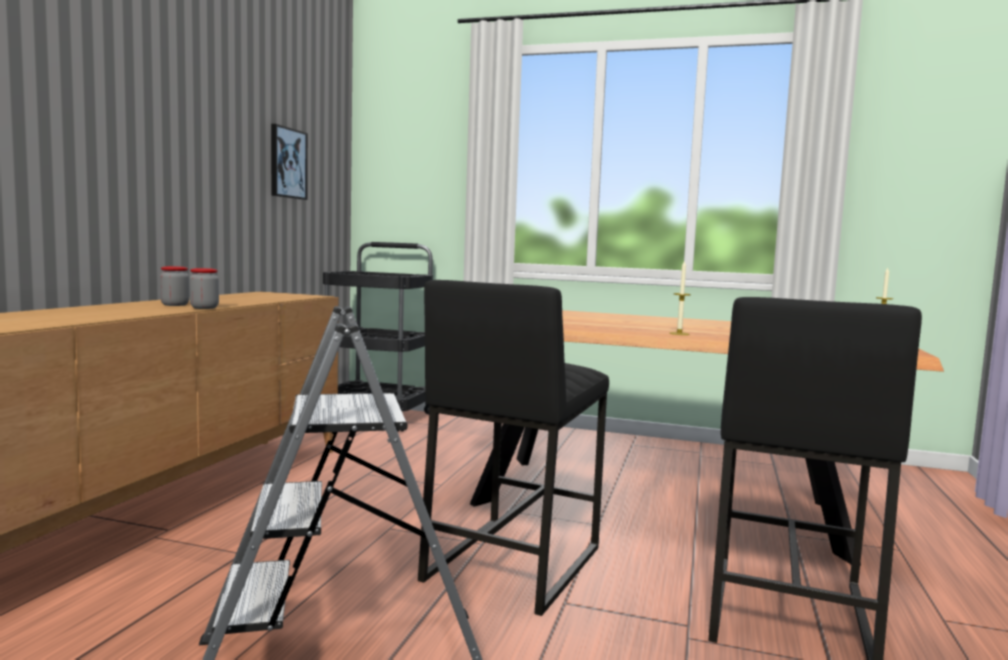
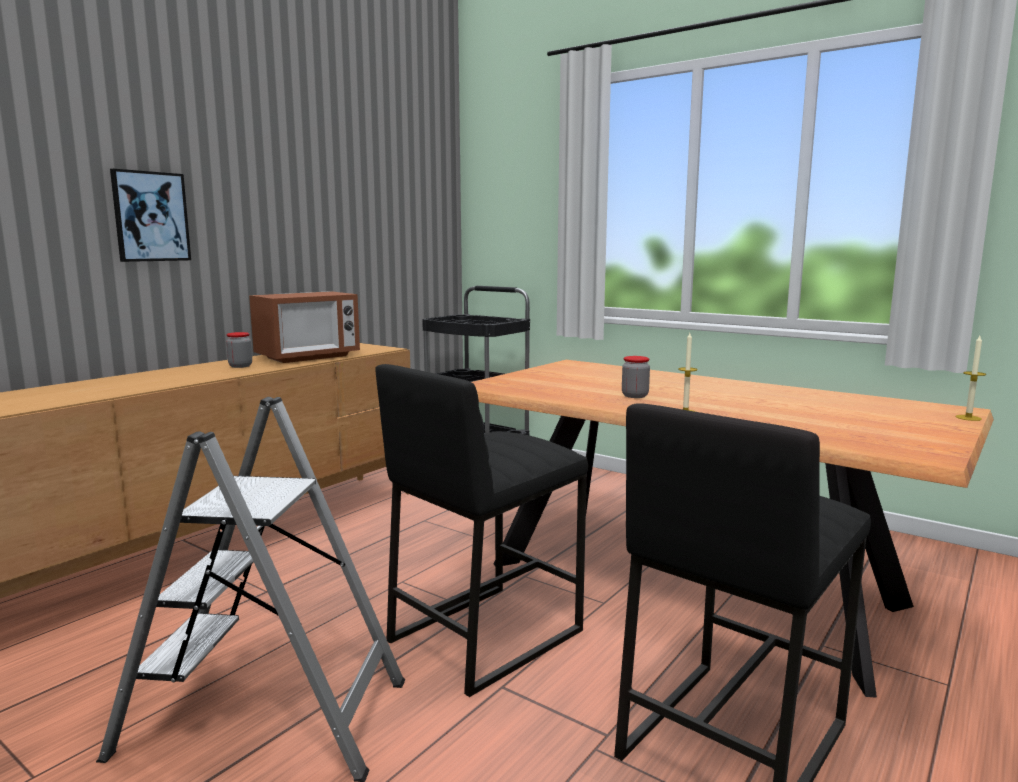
camera: 20 degrees right, 5 degrees up
jar [189,268,219,309] -> jar moved to [622,356,650,398]
picture [271,124,308,200] -> picture moved to [110,168,191,262]
none -> microwave [249,291,360,363]

